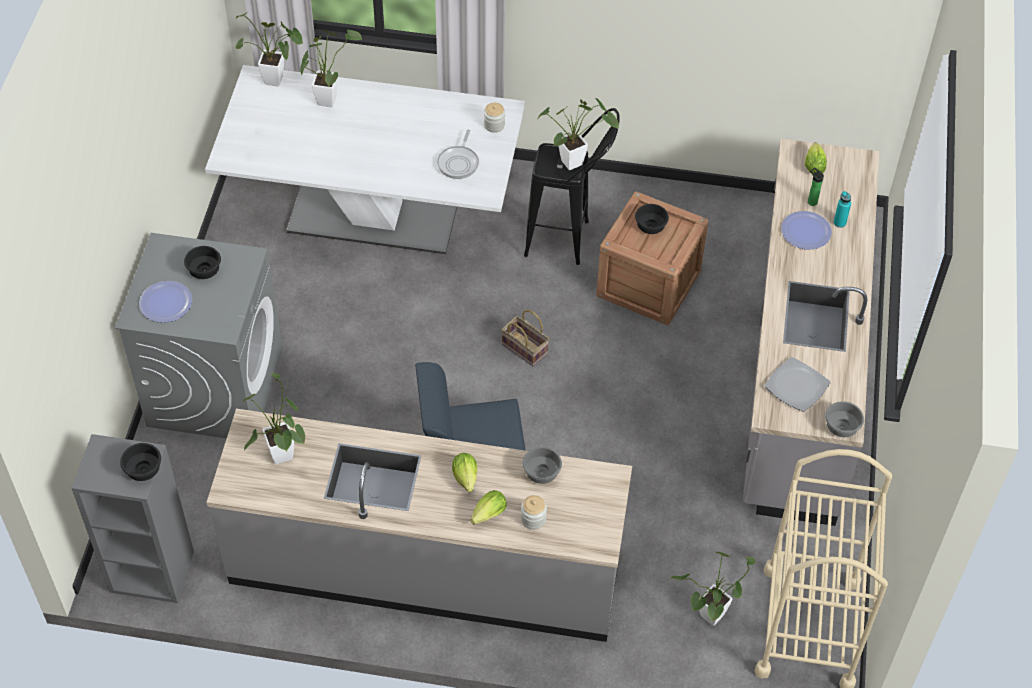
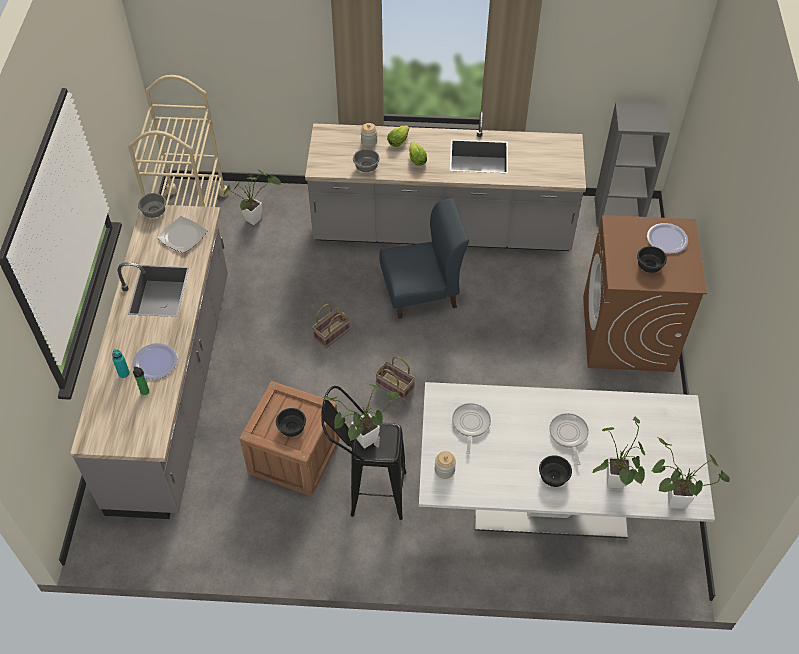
camera: 175 degrees right, 0 degrees up
grey washing machine [115,233,283,439] -> brown washing machine [583,215,707,372]
black bowl [120,443,161,481] -> black bowl moved to [539,455,572,487]
potted plant [243,372,305,464] -> none
lettuce [805,143,827,174] -> none
none -> basket [312,304,350,348]
none -> frying pan [549,413,589,465]

